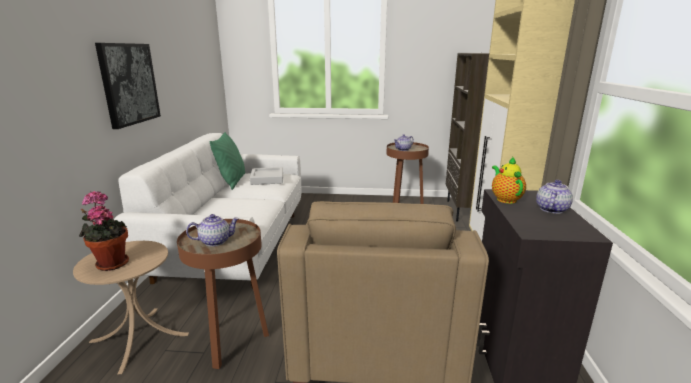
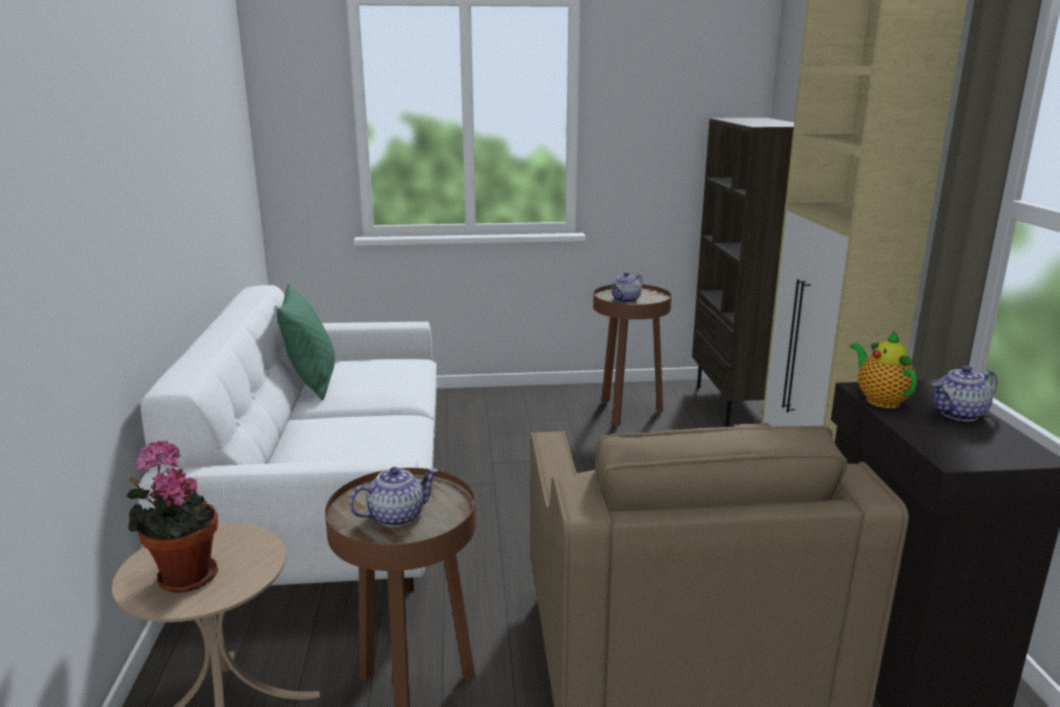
camera: 10 degrees left, 0 degrees up
picture [95,43,161,129] -> none
grey tray [250,167,283,185] -> none
teapot [536,180,573,214] -> teapot turned 135 degrees counterclockwise [932,366,997,421]

